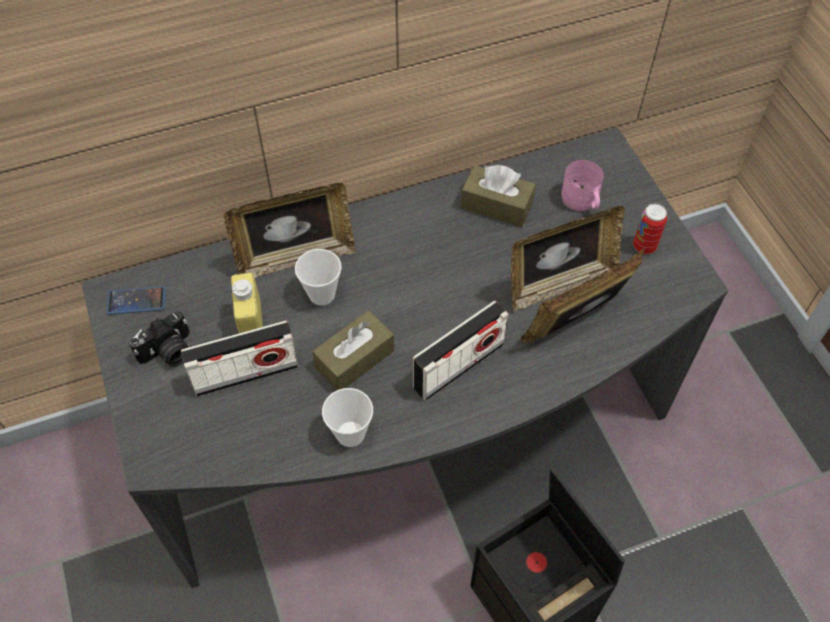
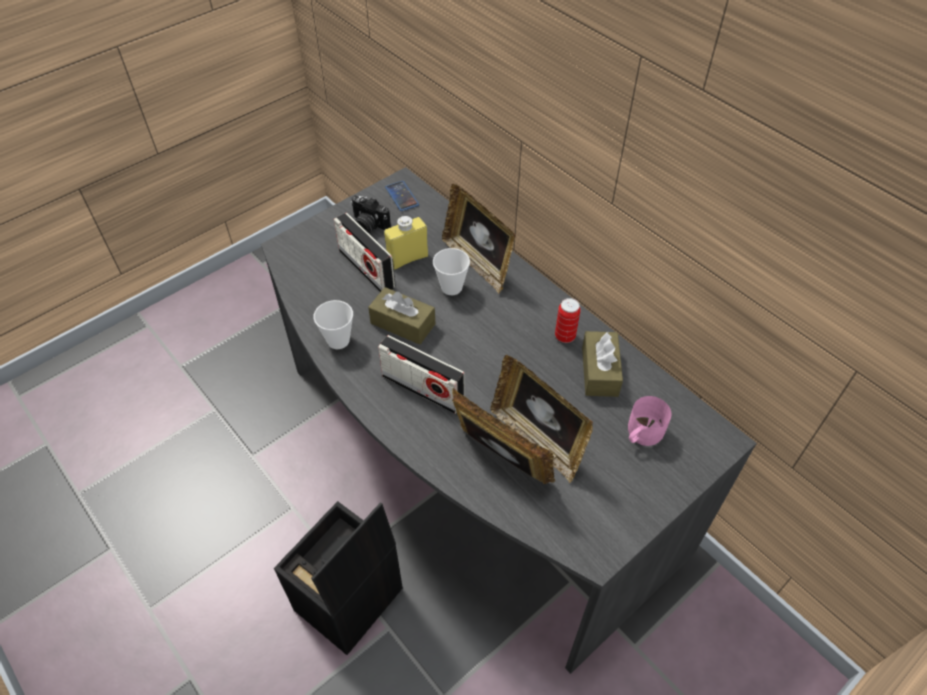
camera: 70 degrees right, 5 degrees down
can [633,204,667,254] -> can moved to [555,298,581,343]

